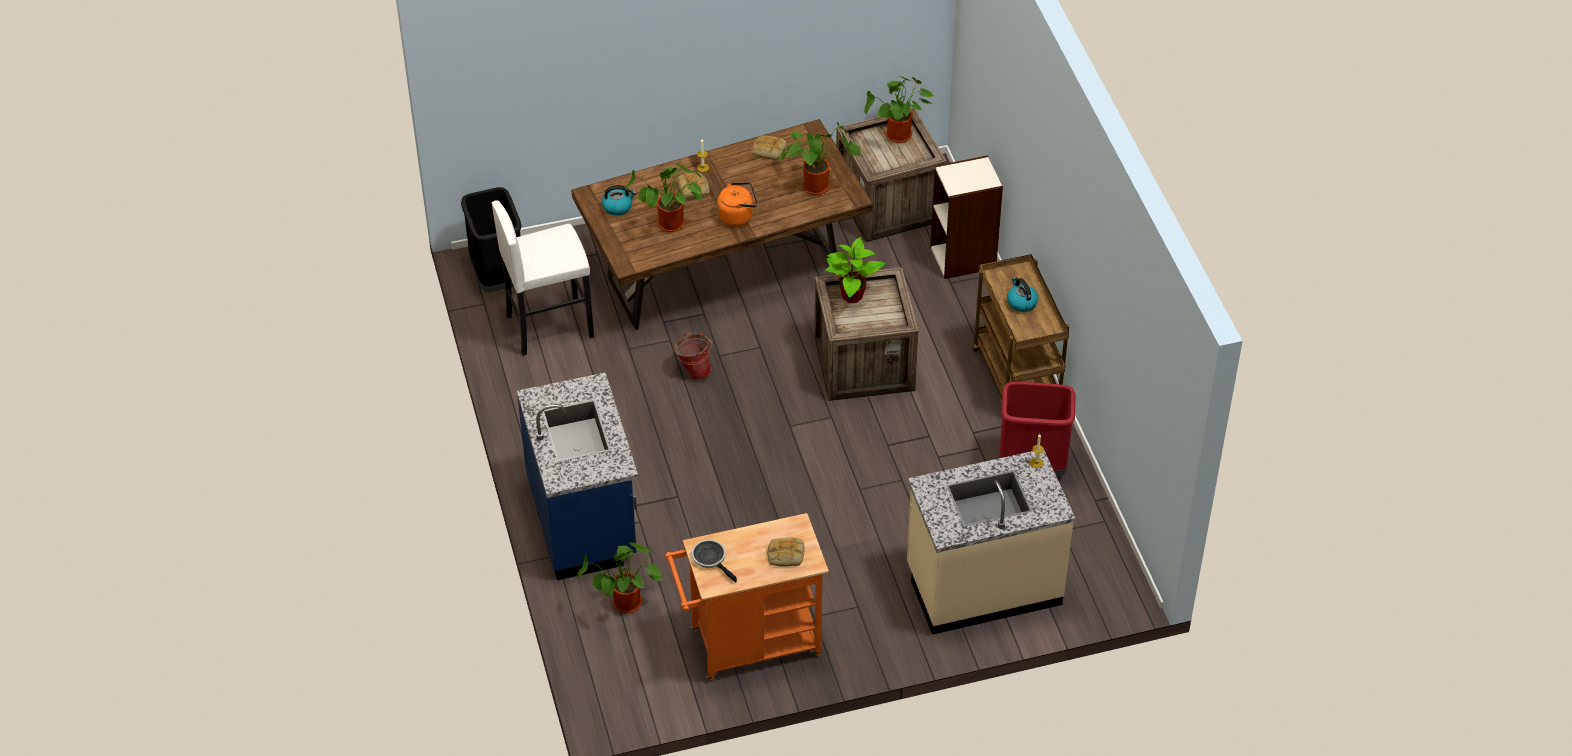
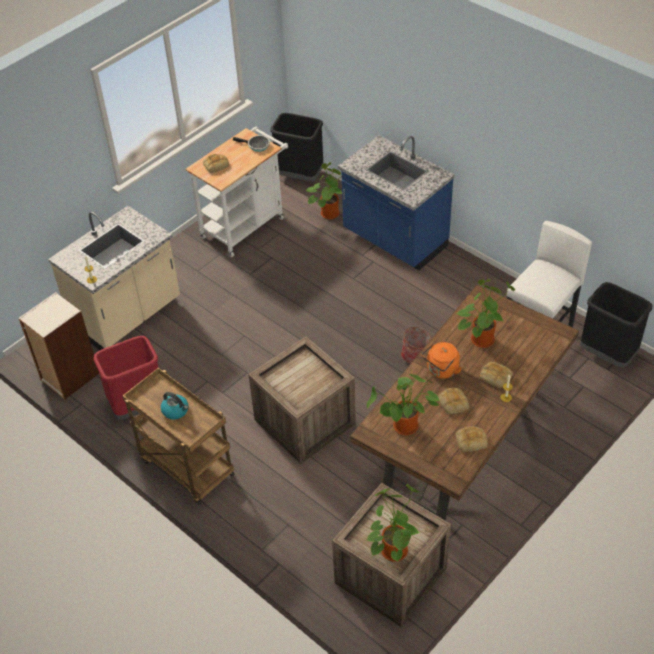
camera: 150 degrees right, 0 degrees up
kettle [602,185,636,216] -> none
orange cart [665,513,829,681] -> white cart [185,126,288,257]
potted plant [825,237,886,303] -> none
bookcase [930,155,1003,279] -> bookcase moved to [19,292,99,400]
none -> black trash can [270,113,323,181]
none -> bread [438,387,469,414]

